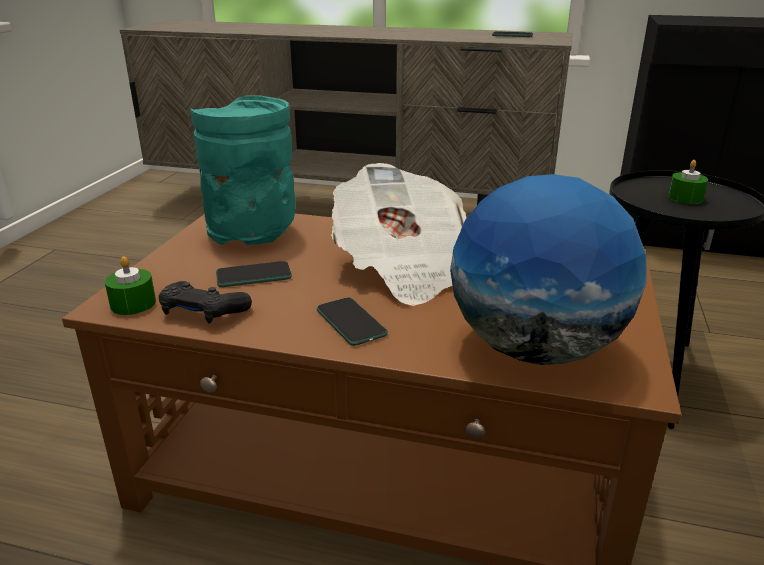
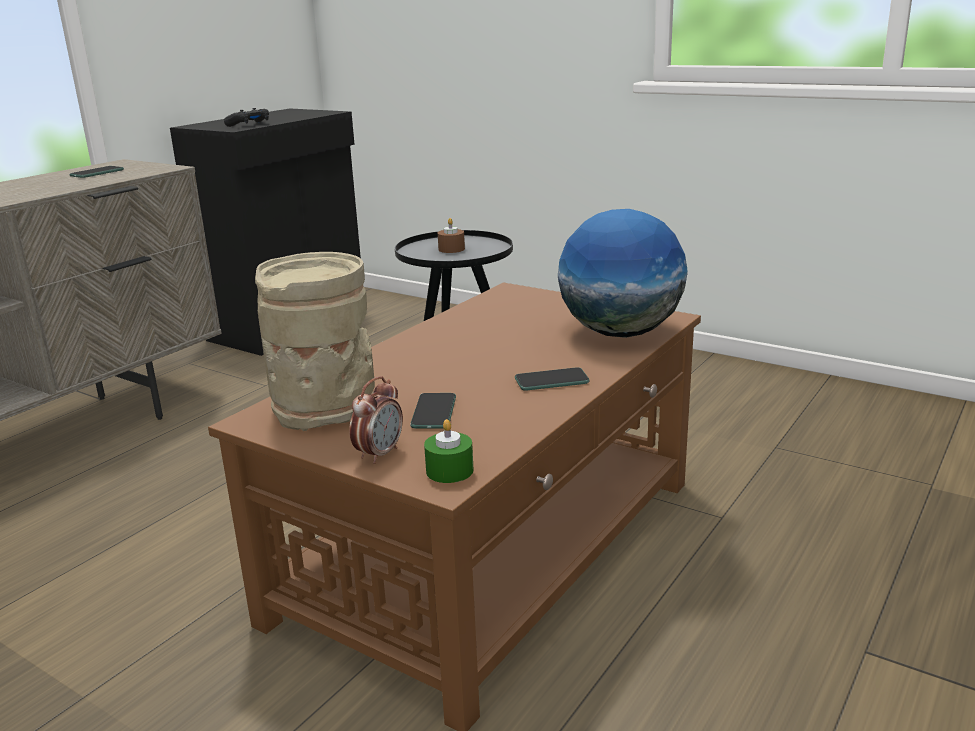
camera: 70 degrees left, 5 degrees down
black game controller [159,281,252,323] -> black game controller moved to [224,108,269,127]
turquoise vase [191,95,295,245] -> beige vase [255,252,375,431]
newspaper [331,163,466,306] -> none
green candle [668,160,708,204] -> brown candle [438,218,465,253]
none -> alarm clock [349,376,403,464]

